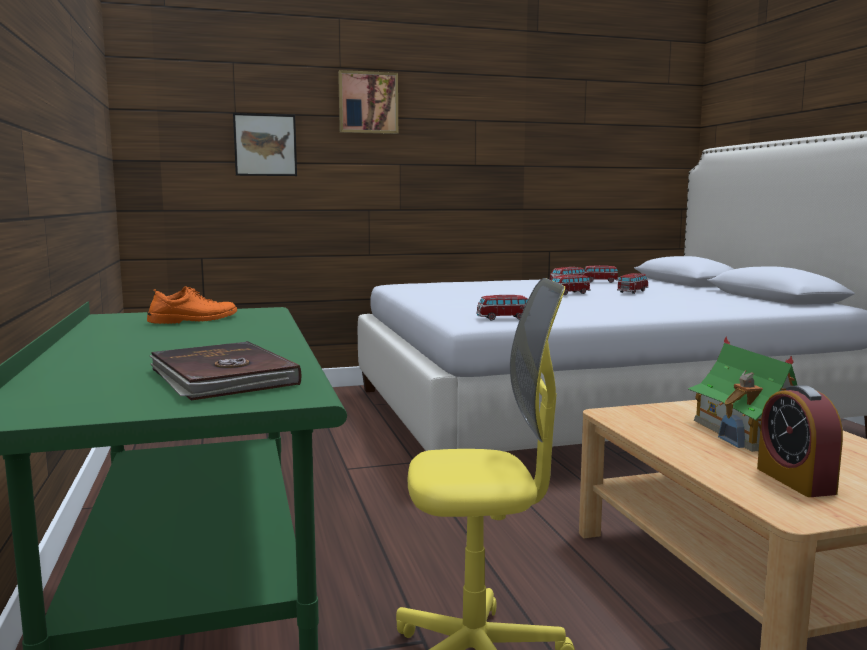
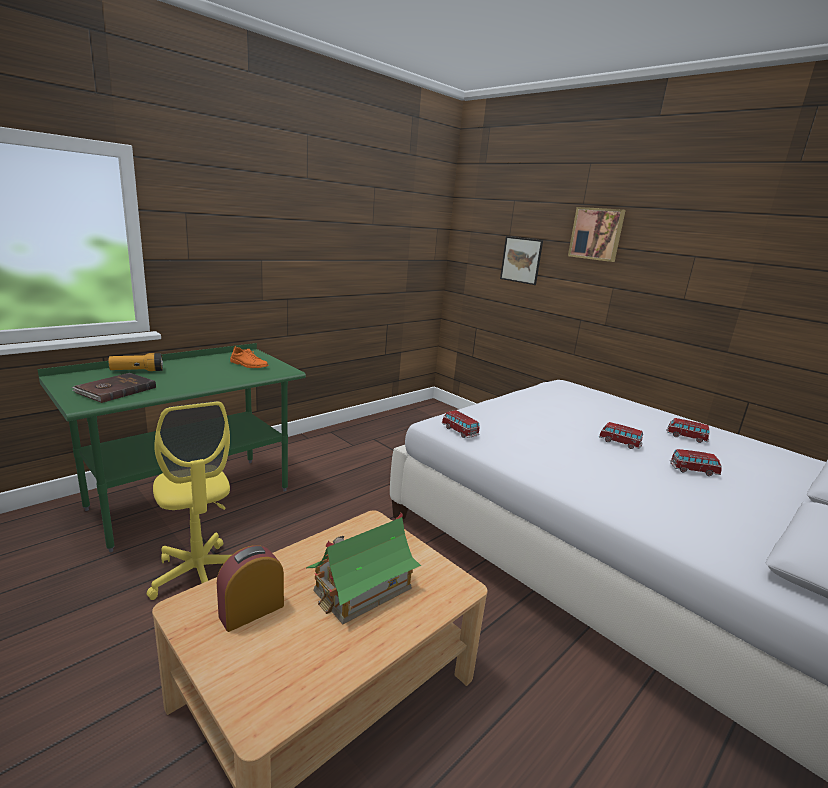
camera: 60 degrees right, 10 degrees up
toy car [584,265,619,283] -> none
none -> flashlight [108,353,163,371]

